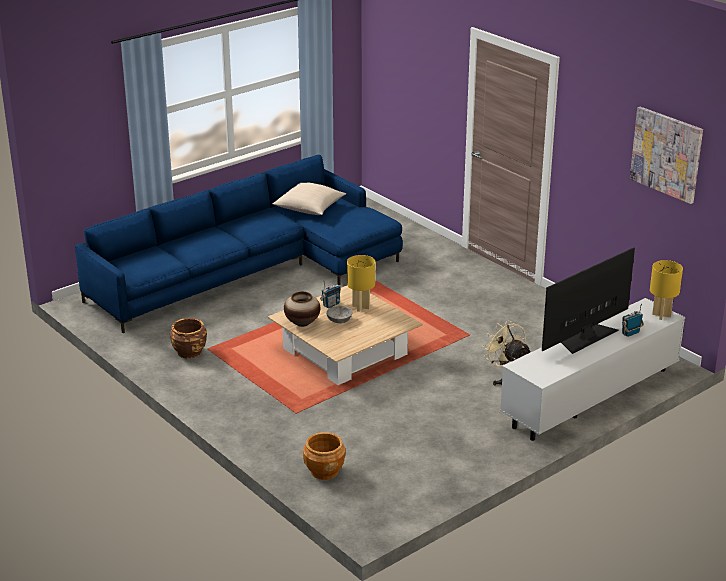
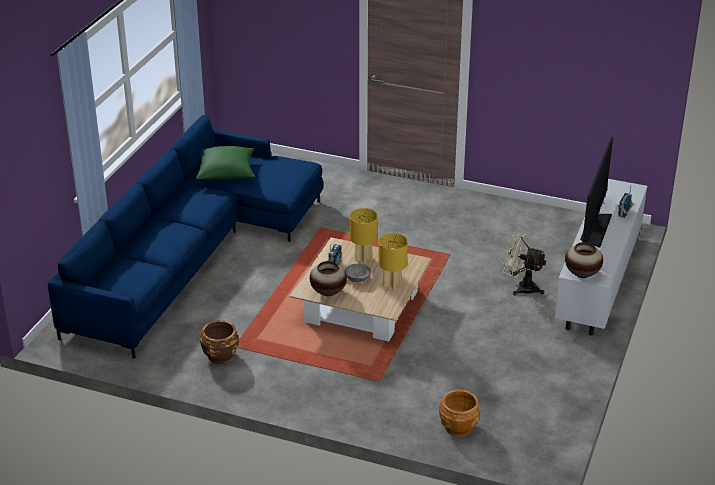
camera: 30 degrees left, 5 degrees up
beige pillow [273,183,346,215] -> green pillow [196,146,255,180]
picture [630,107,703,204] -> none
yellow table lamp [650,260,683,320] -> yellow table lamp moved to [378,233,408,291]
none -> vase [565,242,603,278]

